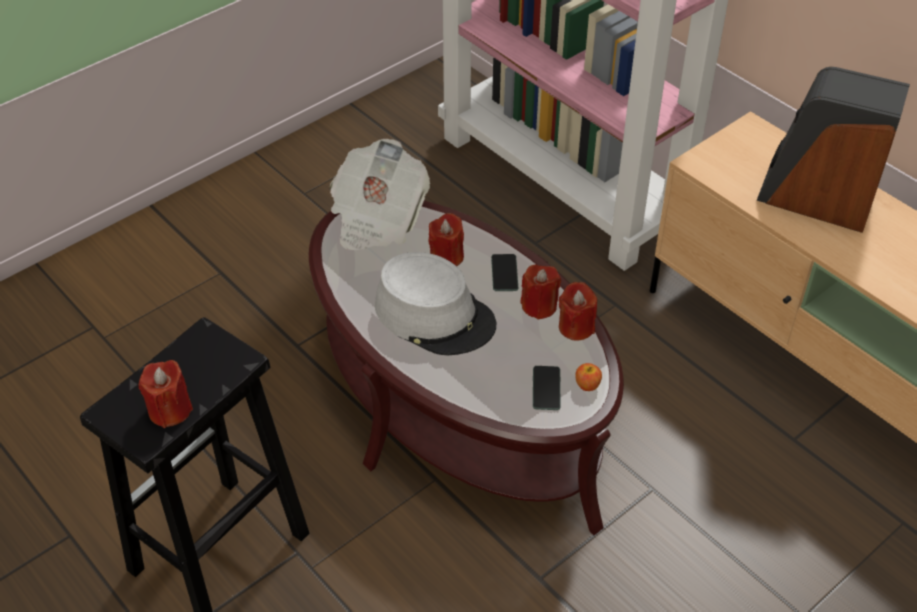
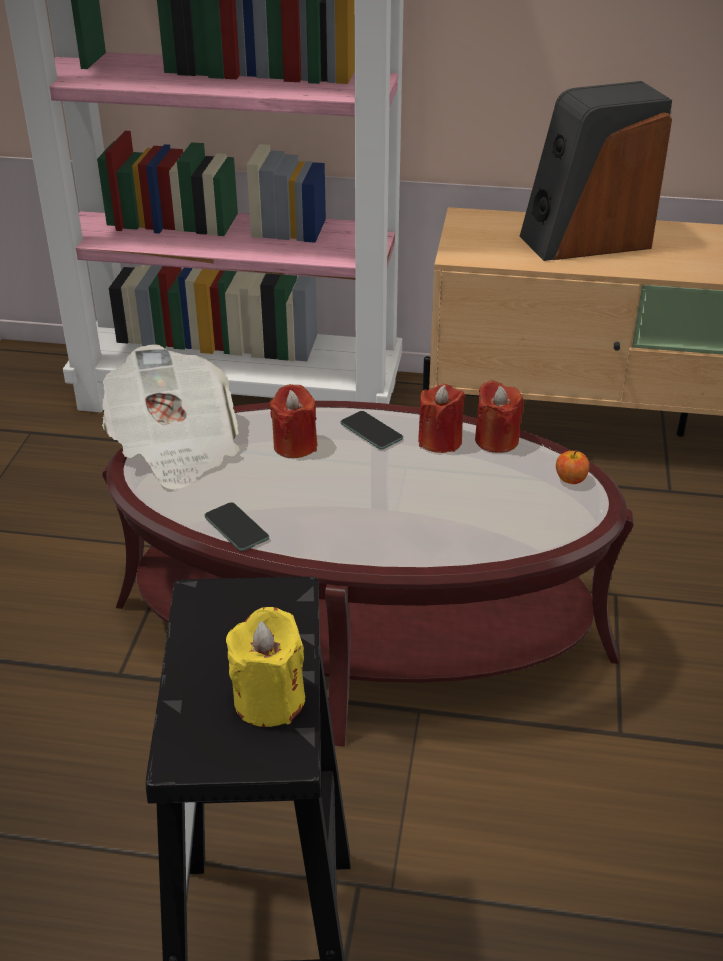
camera: 40 degrees left, 10 degrees down
red candle [138,360,193,428] -> yellow candle [226,607,305,727]
grey hat [375,252,496,355] -> none
phone [533,366,560,410] -> phone moved to [204,502,269,551]

